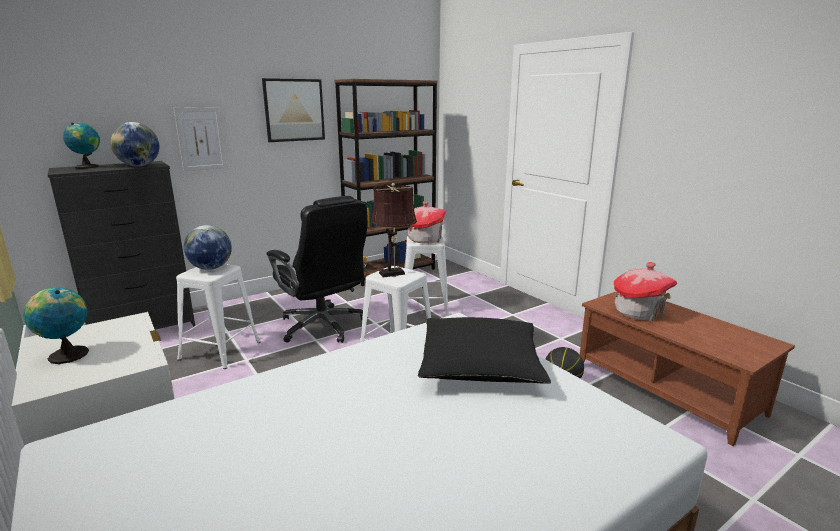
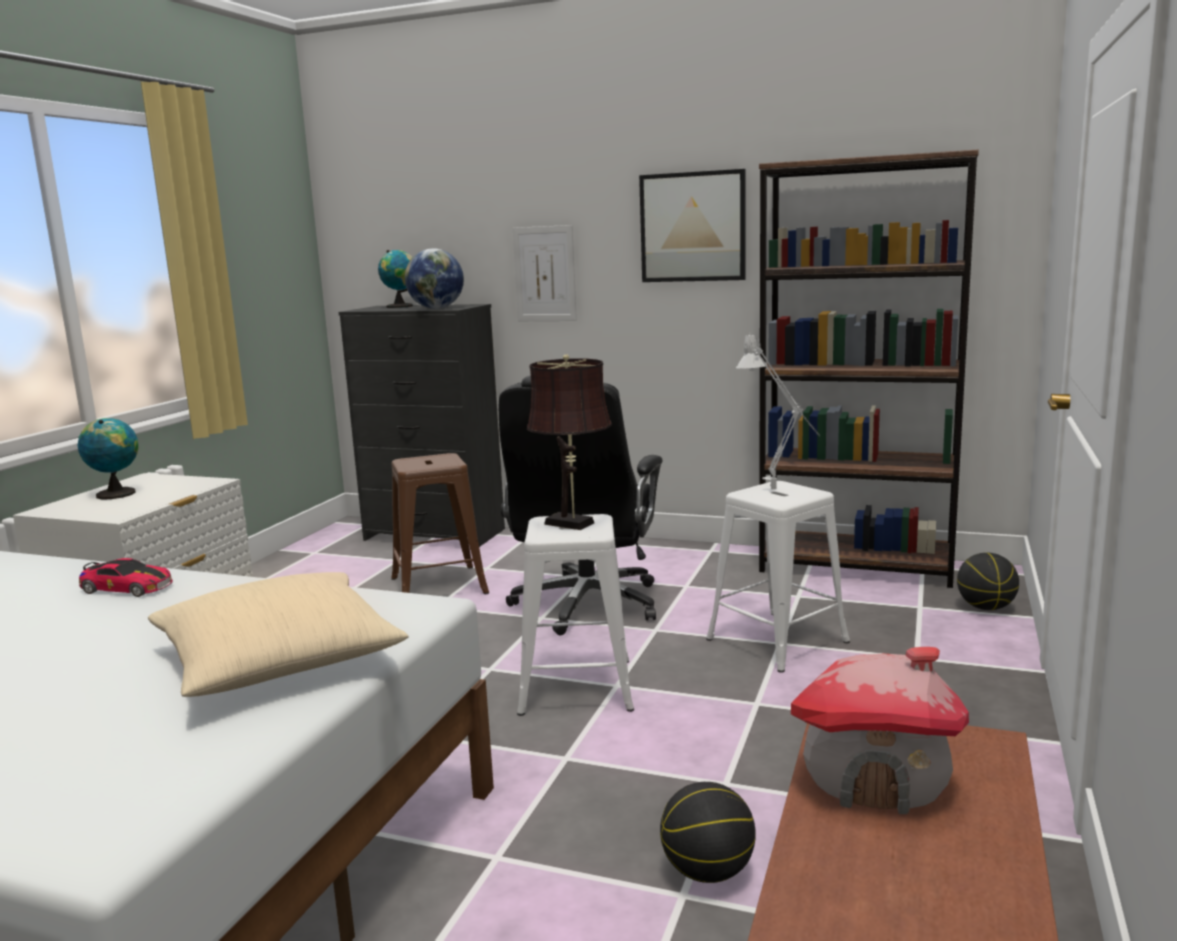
camera: 55 degrees right, 5 degrees down
white stool [176,264,261,369] -> brown stool [391,453,489,594]
globe [184,225,232,270] -> none
toy house [408,201,446,243] -> grey table lamp [736,332,820,489]
black pillow [418,317,551,384] -> beige pillow [148,572,409,697]
none -> toy car [79,558,173,597]
none -> basketball [957,553,1019,610]

